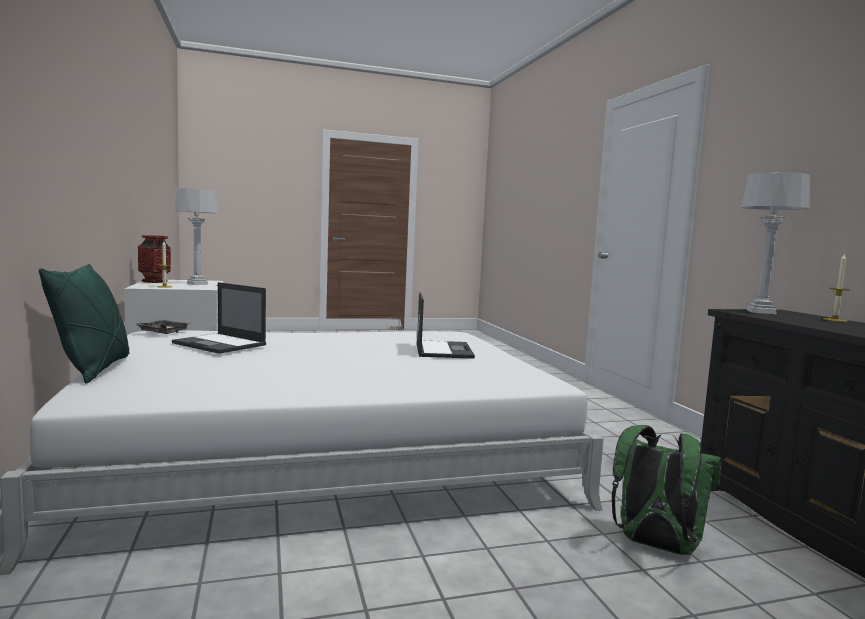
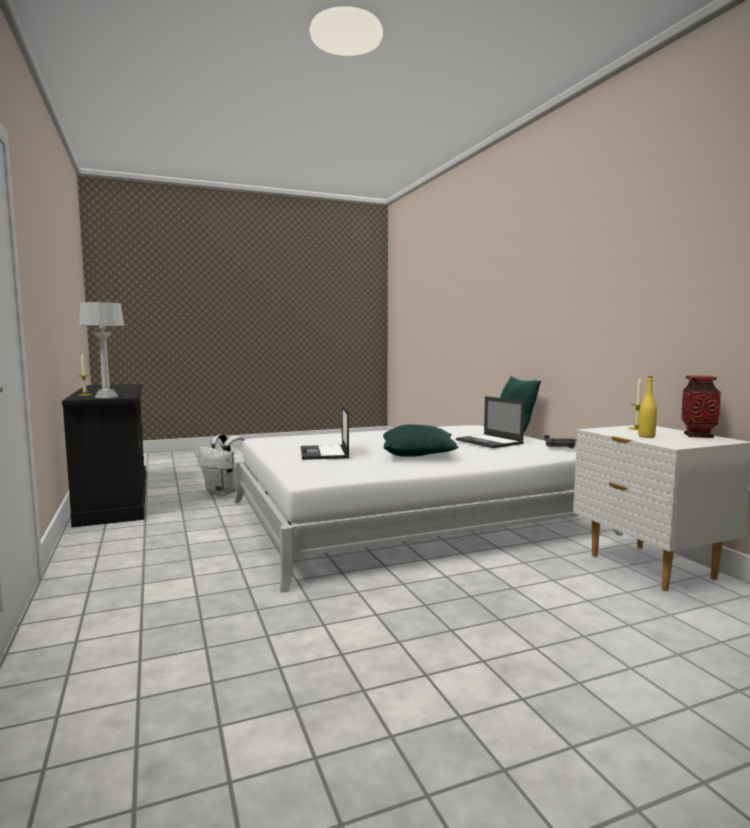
camera: 175 degrees right, 0 degrees up
laptop [172,282,266,354] -> laptop turned 150 degrees counterclockwise [456,396,525,448]
grey table lamp [175,188,218,285] -> yellow bottle [638,376,657,438]
green backpack [612,425,722,555] -> white backpack [198,434,245,496]
none -> green pillow [383,425,459,457]

